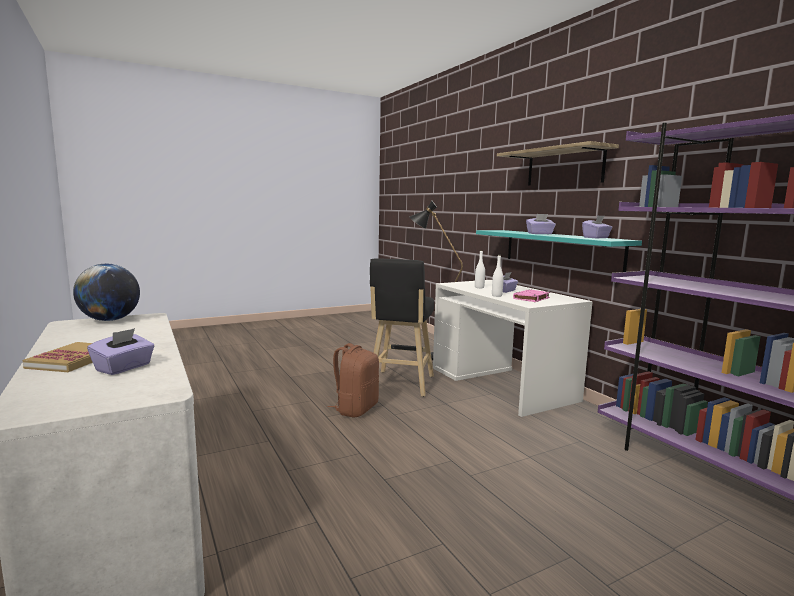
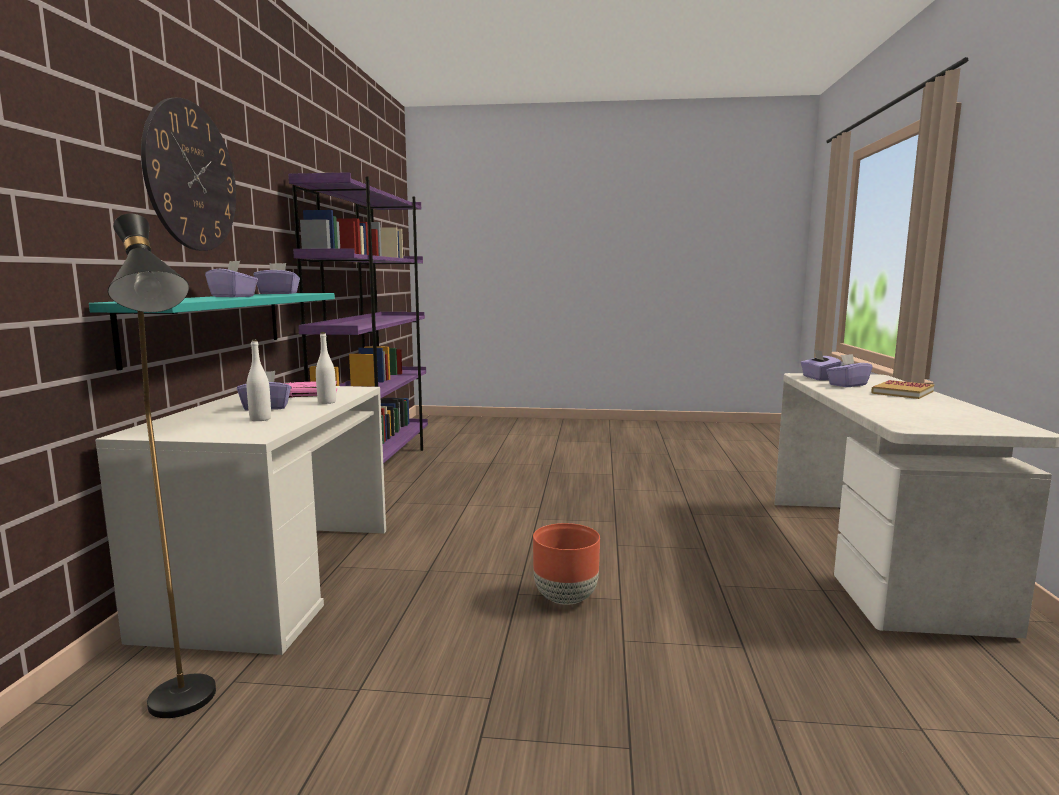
camera: 145 degrees left, 0 degrees up
globe [73,264,140,321] -> none
brown backpack [327,343,379,417] -> brown planter [533,523,600,605]
black stool [370,258,434,397] -> none
shelf [497,141,619,186] -> wall clock [141,98,236,251]
none -> purple tissue box [801,349,842,381]

